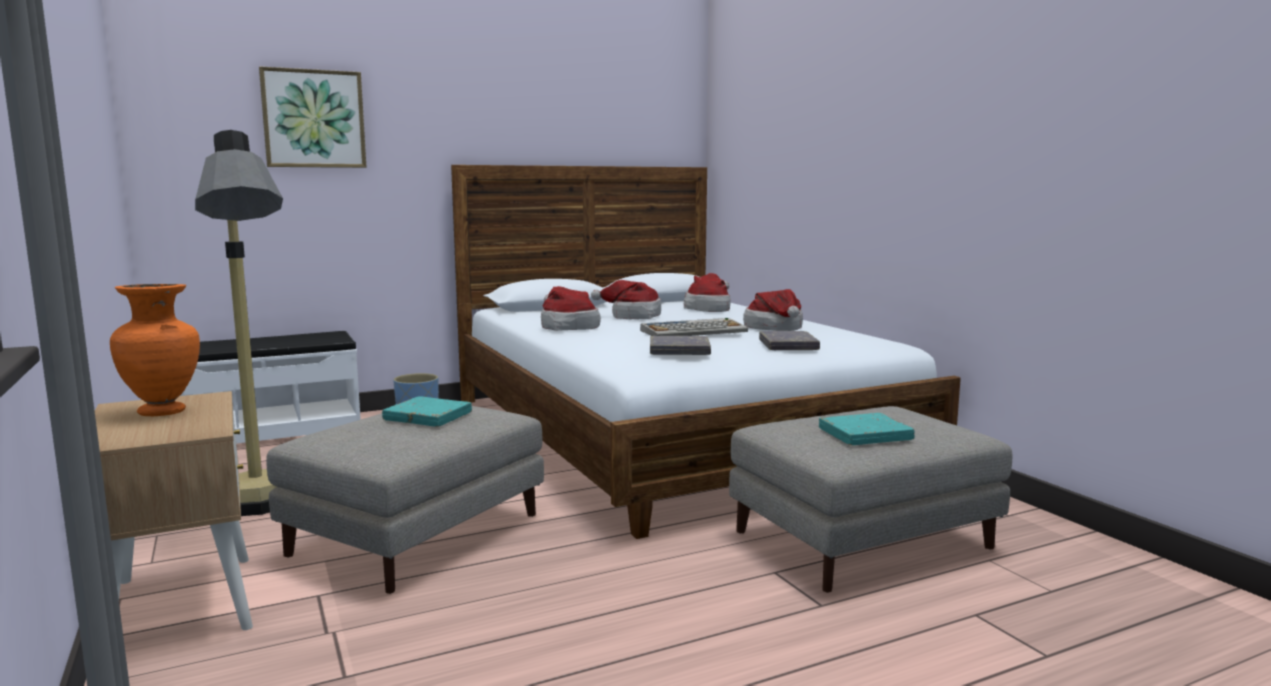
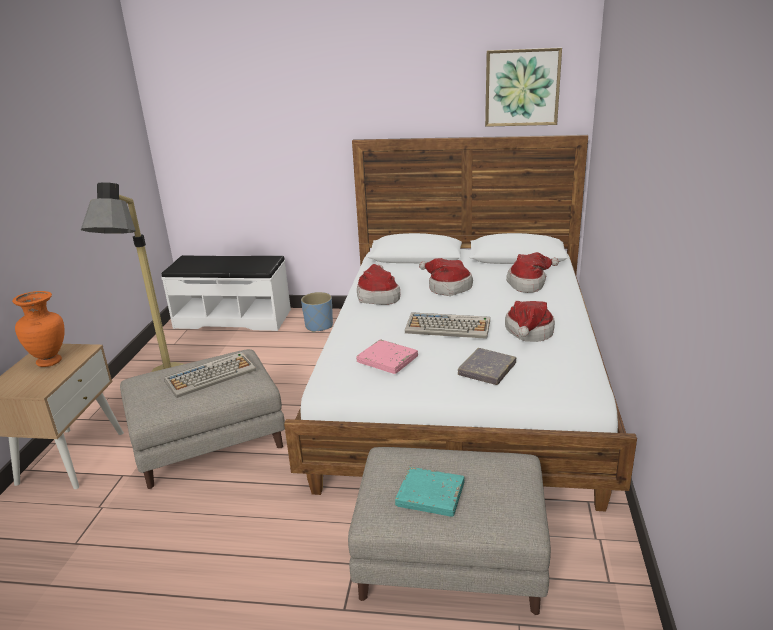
camera: 35 degrees right, 15 degrees up
picture [259,66,366,168] -> picture moved to [485,48,562,127]
turquoise book [382,396,472,427] -> keyboard [164,352,256,398]
grey book [650,336,711,355] -> pink book [356,339,418,374]

